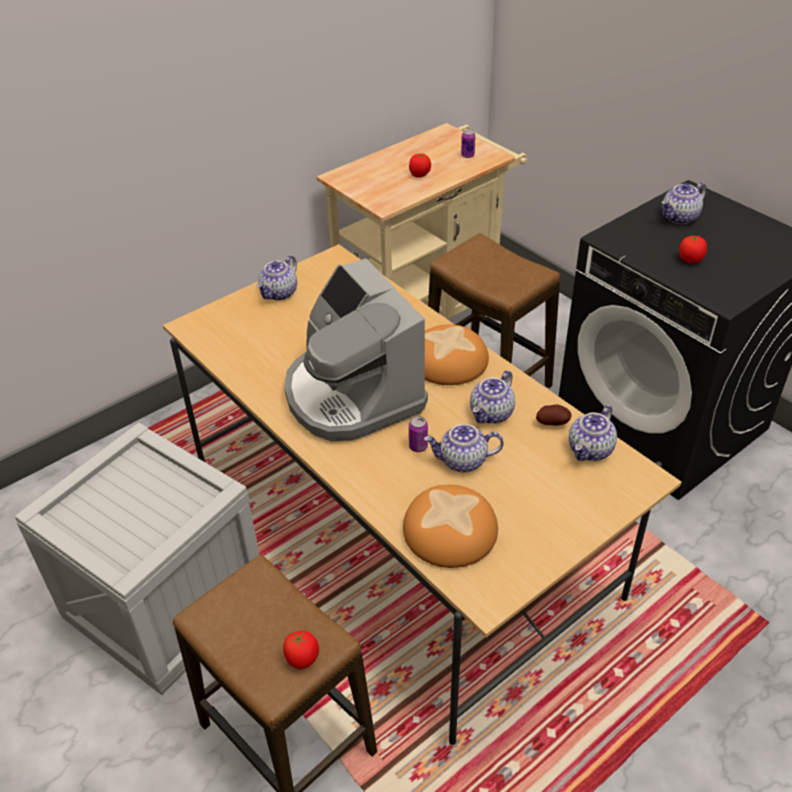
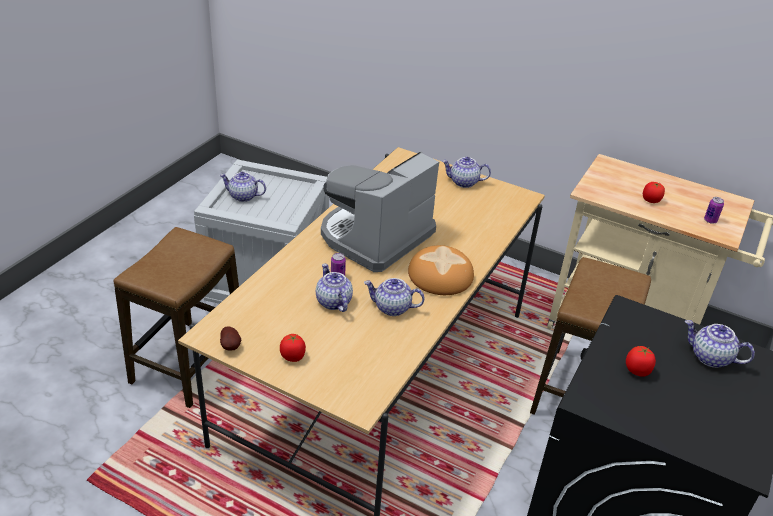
camera: 65 degrees right, 5 degrees down
tomato [283,631,319,669] -> tomato moved to [280,334,306,362]
bread [403,485,498,568] -> none
potato [536,404,572,426] -> potato moved to [220,326,241,351]
teapot [569,405,617,461] -> teapot moved to [220,172,266,202]

